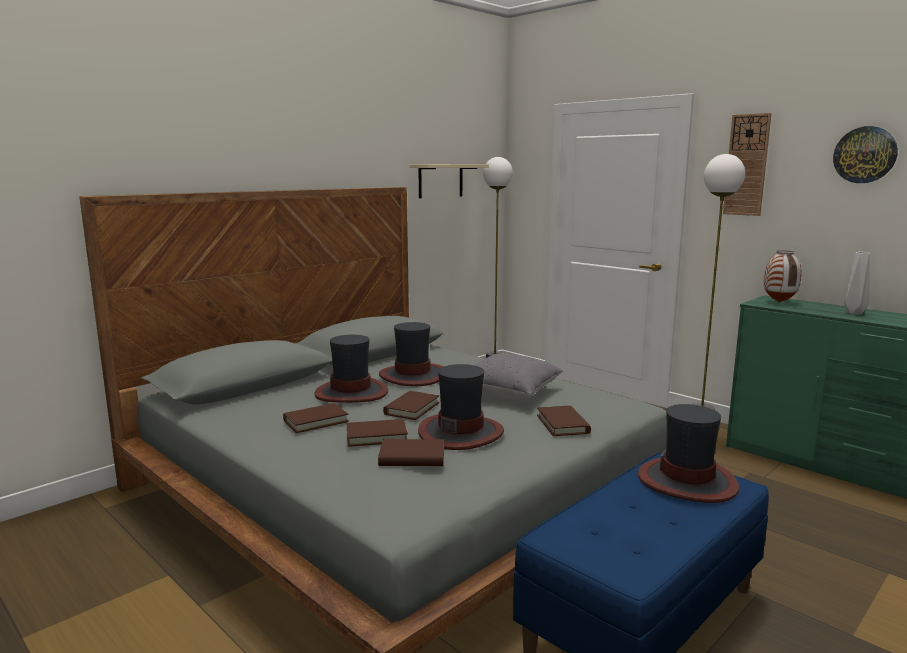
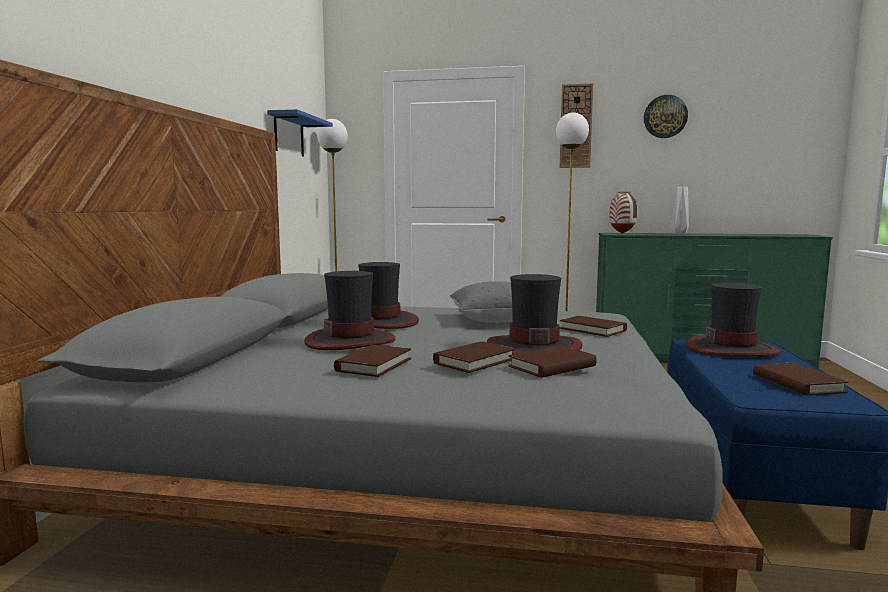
camera: 35 degrees left, 5 degrees down
brown book [383,391,439,420] -> brown book moved to [753,363,849,395]
beige shelf [409,164,489,198] -> blue shelf [267,109,333,156]

